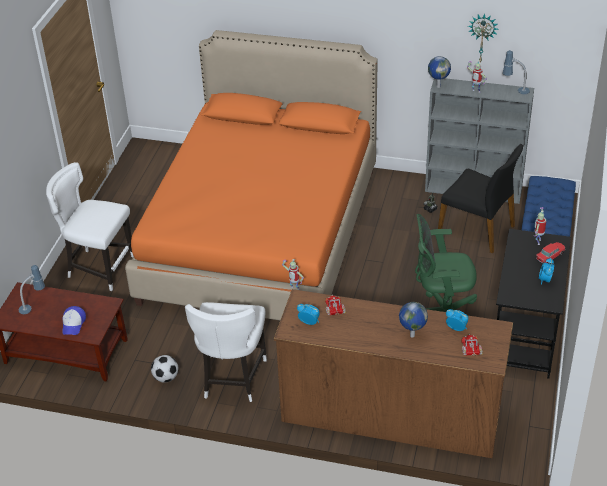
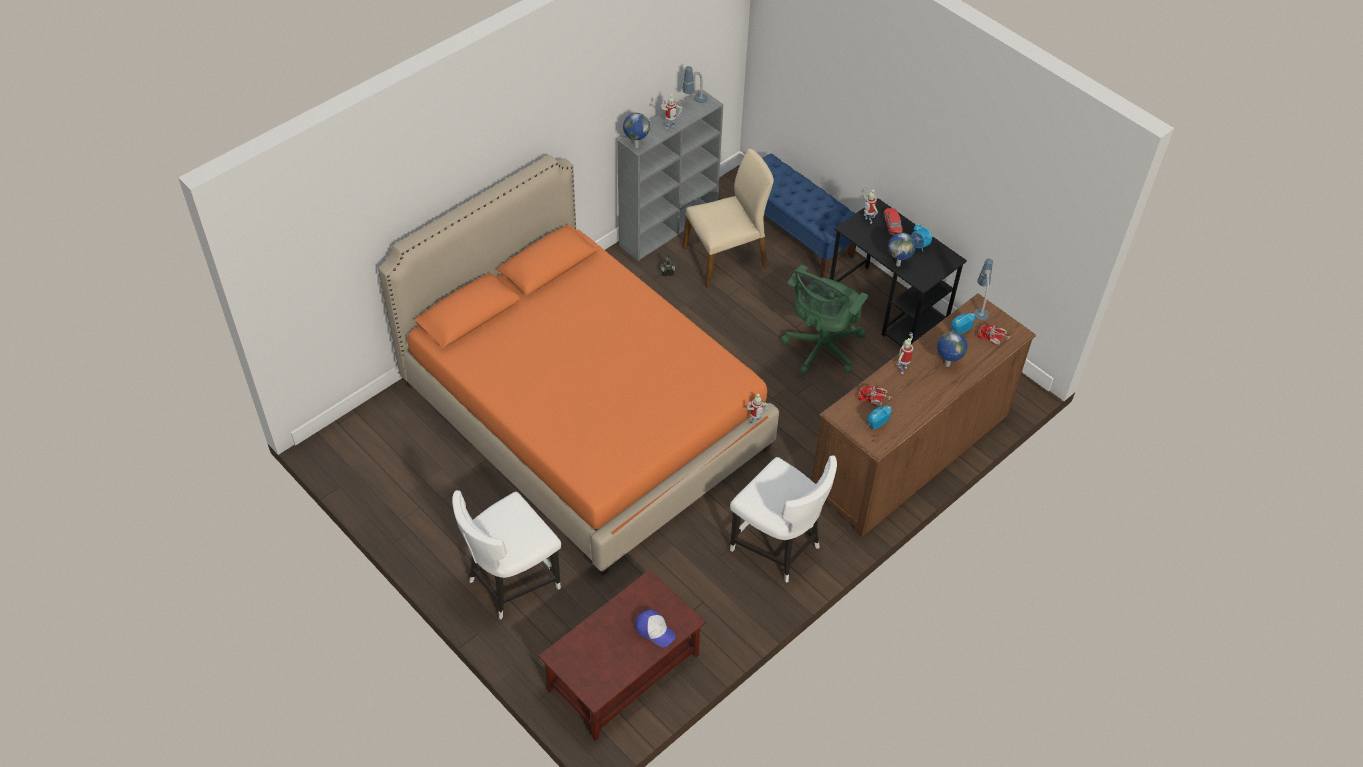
camera: 60 degrees left, 10 degrees up
table lamp [18,265,45,314] -> table lamp moved to [974,259,993,321]
football [151,355,178,383] -> none
black chair [438,144,523,254] -> beige chair [682,149,774,288]
wall clock [468,14,499,62] -> none
none -> globe [888,232,916,266]
none -> toy robot [896,332,913,374]

